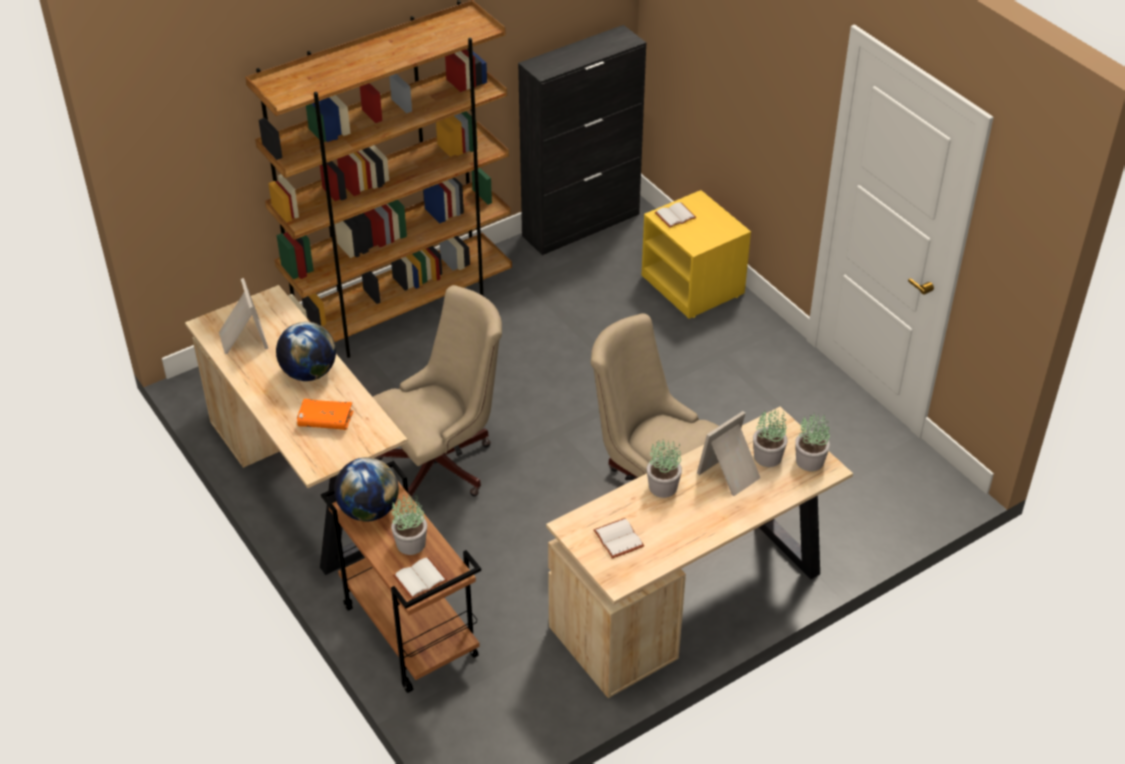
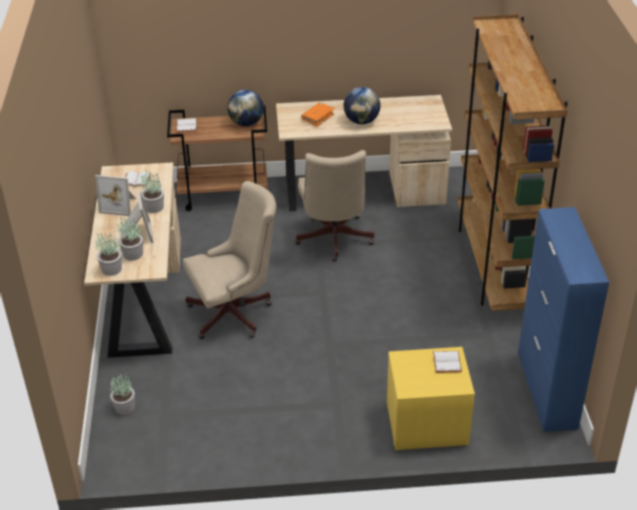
camera: 120 degrees right, 5 degrees down
picture frame [219,278,268,354] -> picture frame moved to [95,175,136,216]
potted plant [391,493,427,555] -> potted plant moved to [110,373,135,415]
black cabinet [518,25,647,255] -> blue cabinet [518,207,609,432]

